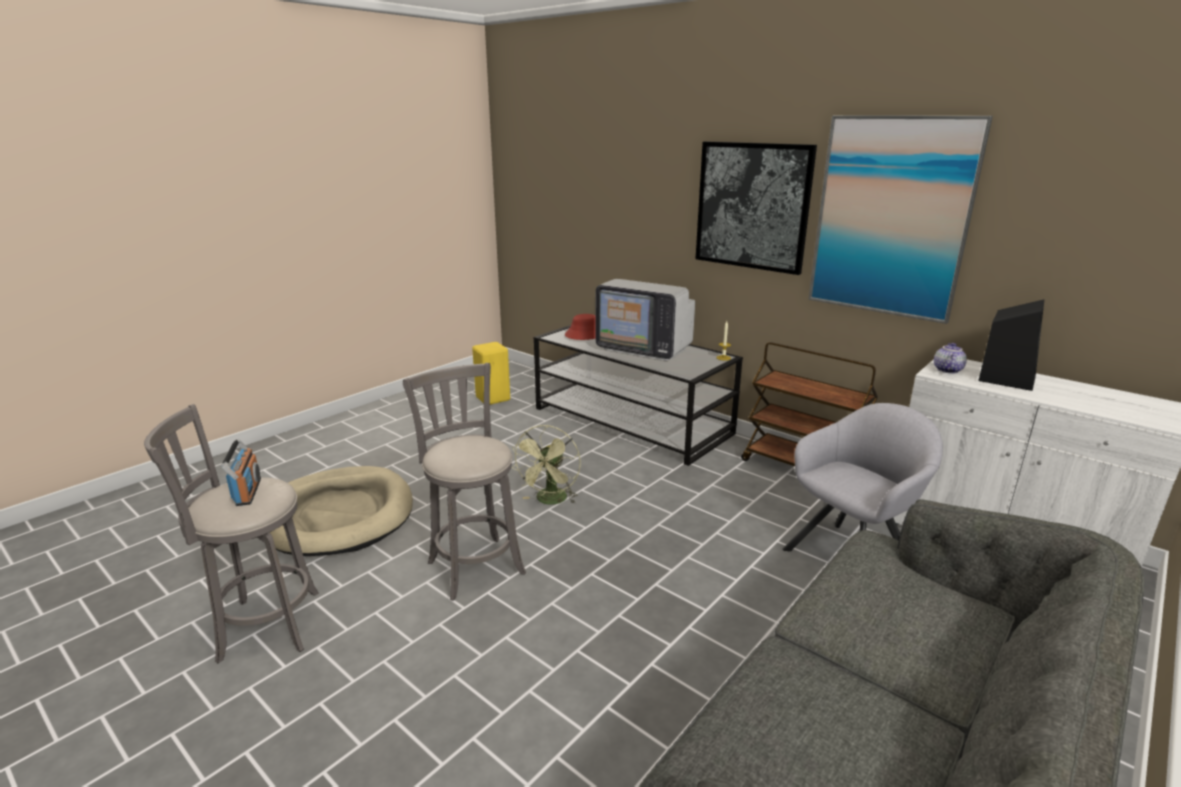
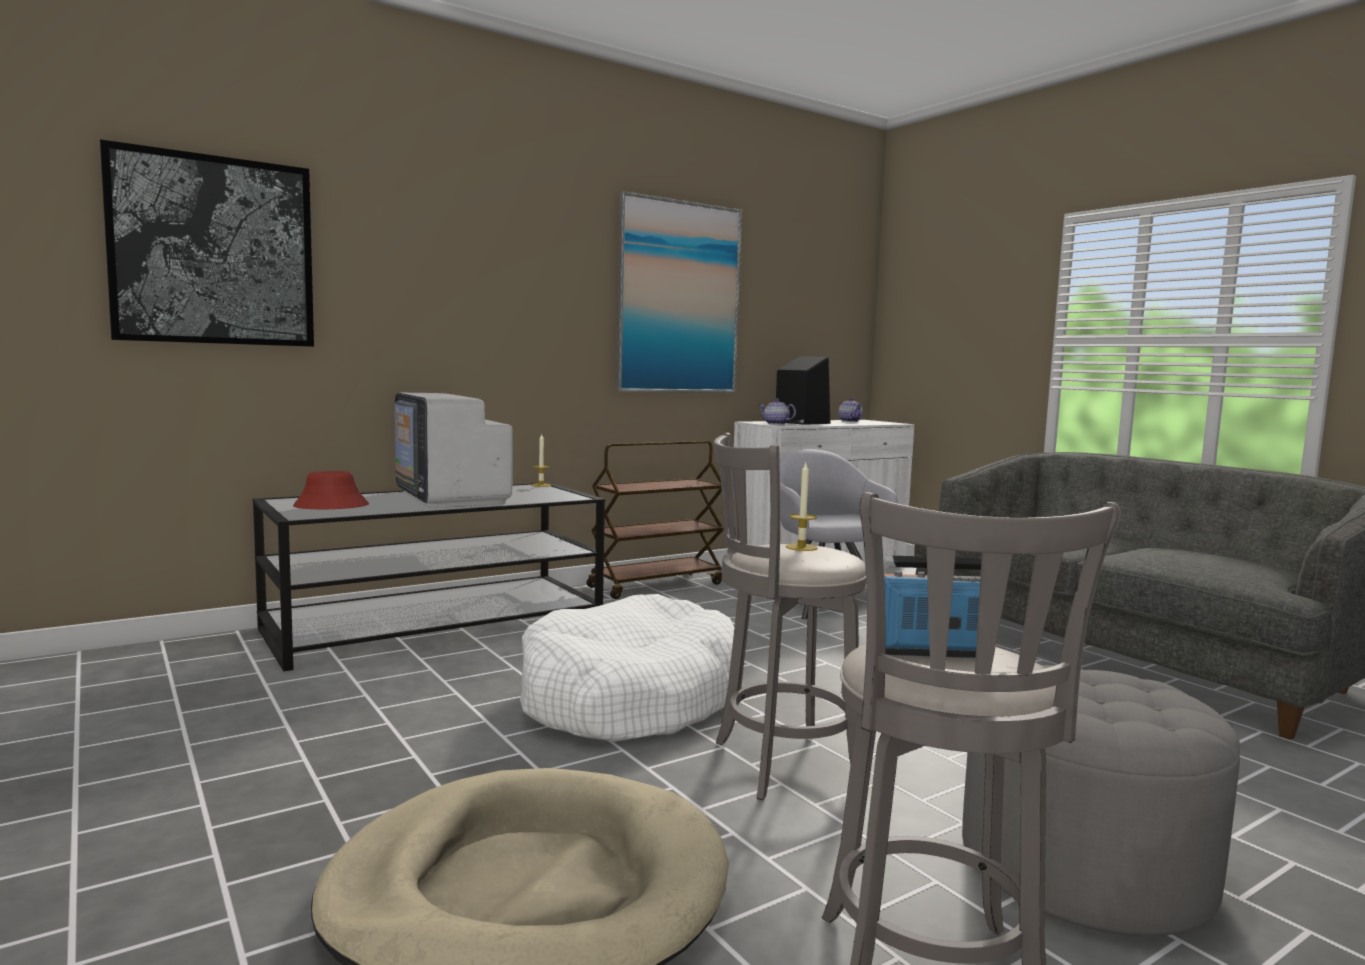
camera: 75 degrees left, 15 degrees down
yellow stool [472,342,510,405] -> none
green fan [511,425,580,505] -> white dog bed [520,594,743,742]
television [595,279,695,361] -> television turned 105 degrees clockwise [395,393,513,508]
picture [696,141,817,275] -> picture moved to [100,139,314,347]
none -> candle [785,463,818,551]
none -> teapot [838,398,863,422]
none -> grey ottoman [962,665,1240,936]

